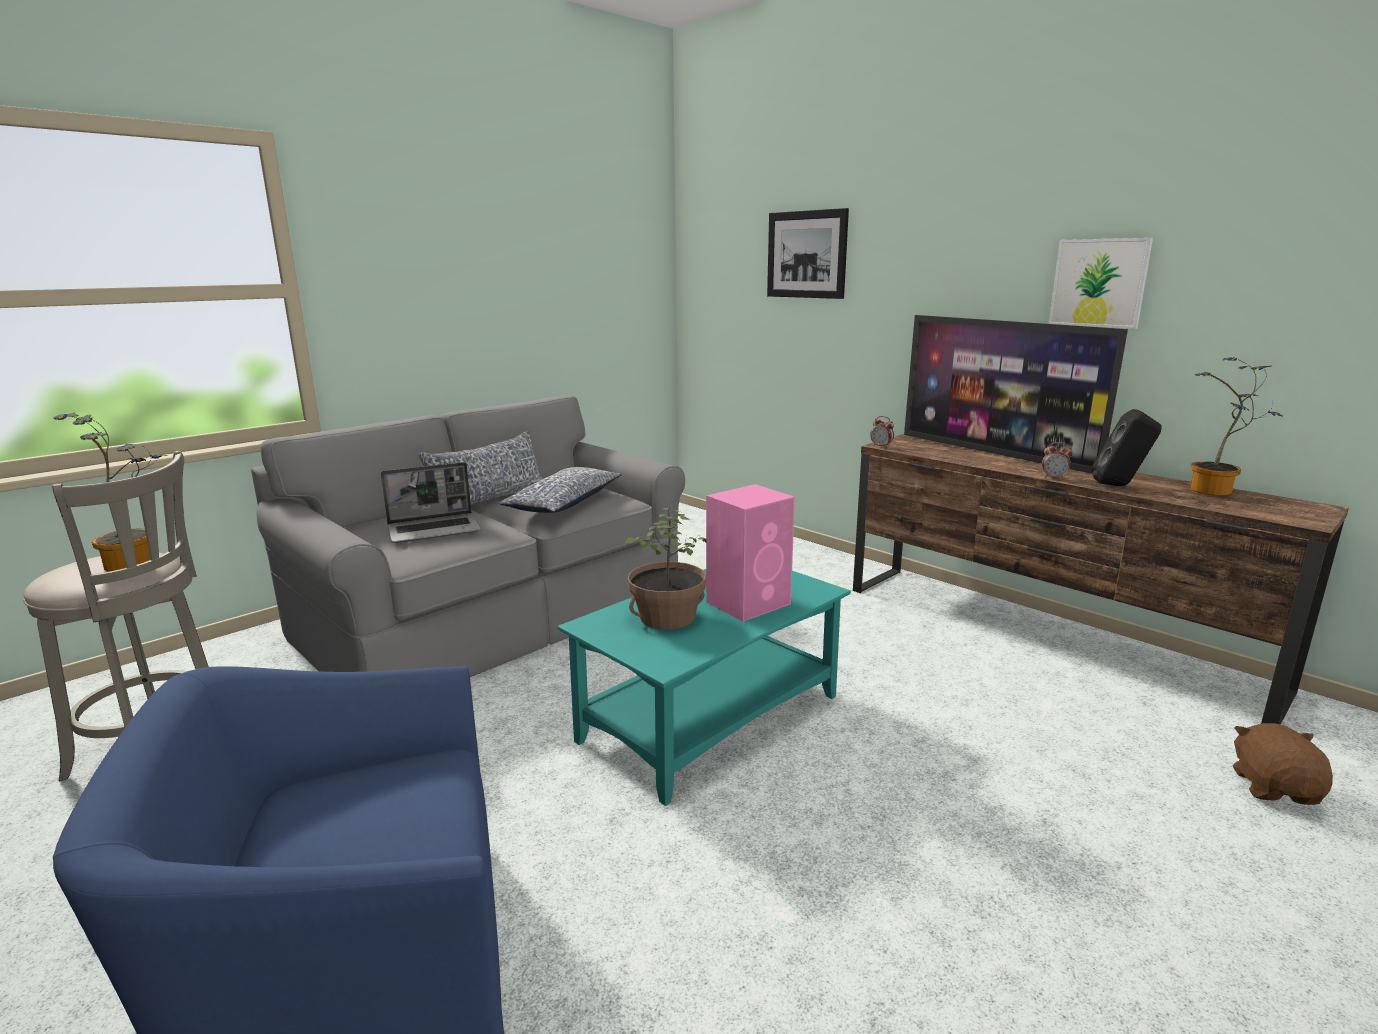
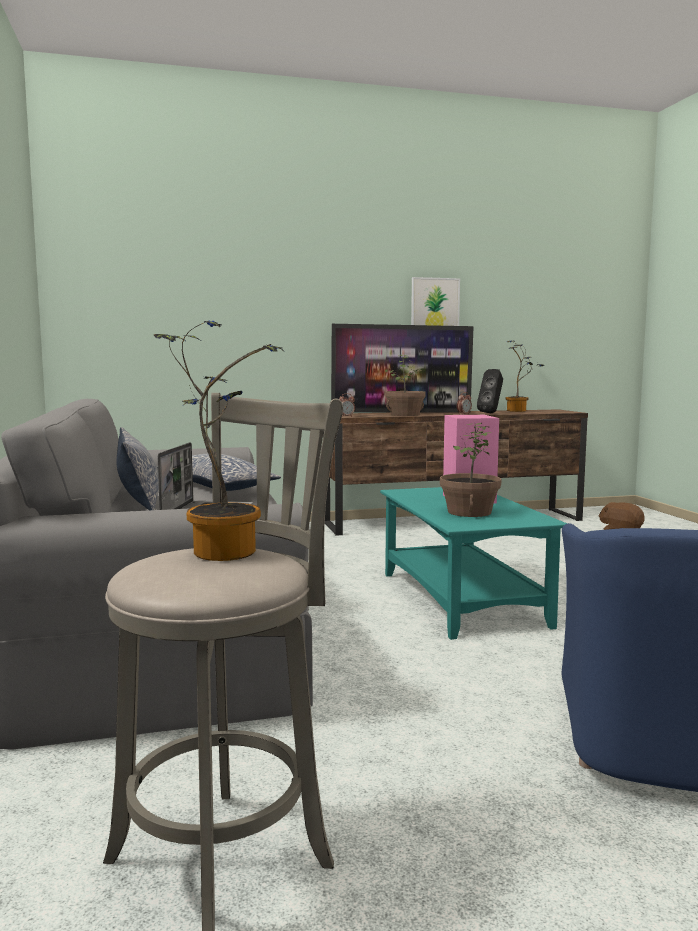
camera: 60 degrees left, 10 degrees down
picture [767,208,849,299] -> none
none -> potted plant [385,355,426,416]

